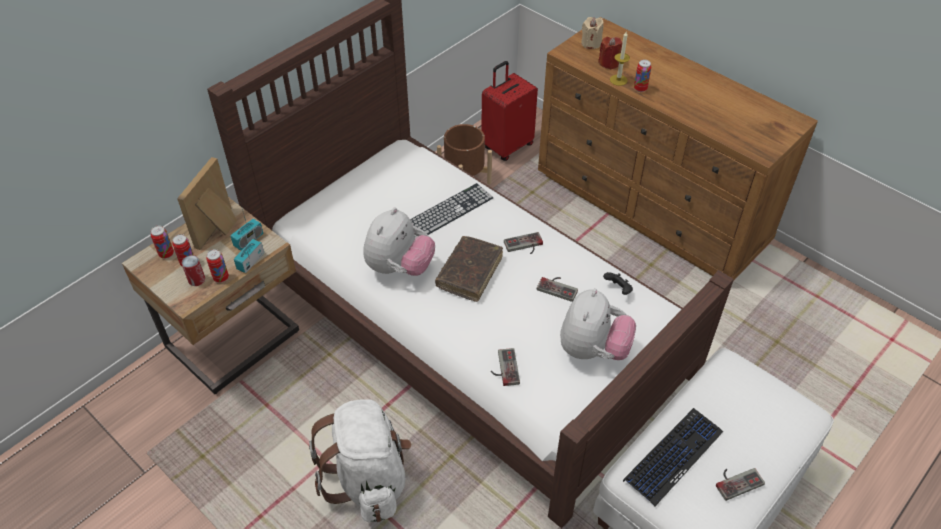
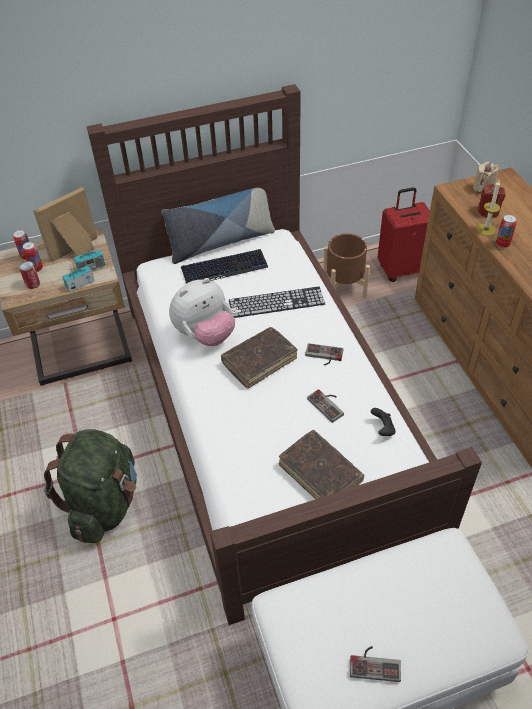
camera: 30 degrees right, 0 degrees up
can [206,249,229,283] -> none
white backpack [309,399,411,522] -> green backpack [44,429,137,543]
game controller [491,348,520,386] -> none
plush toy [560,288,636,360] -> brown book [279,430,364,499]
keyboard [623,408,723,506] -> keyboard moved to [181,249,268,284]
none -> pillow [161,188,275,264]

